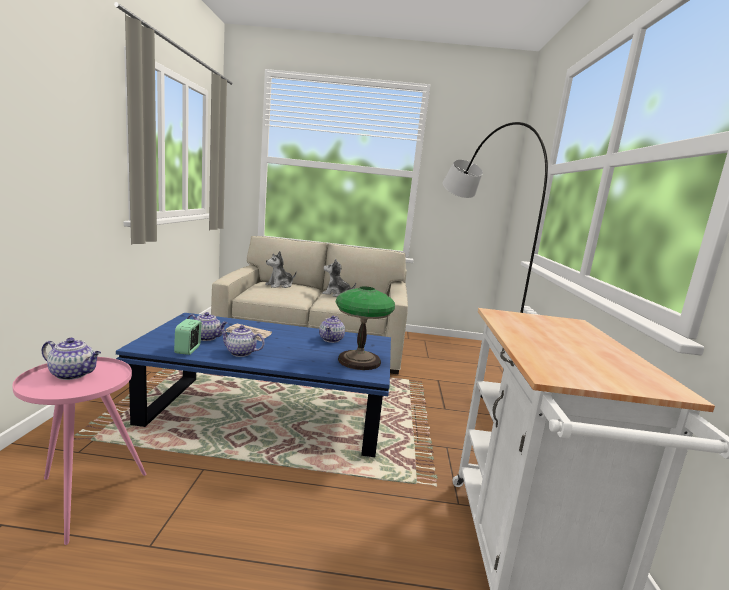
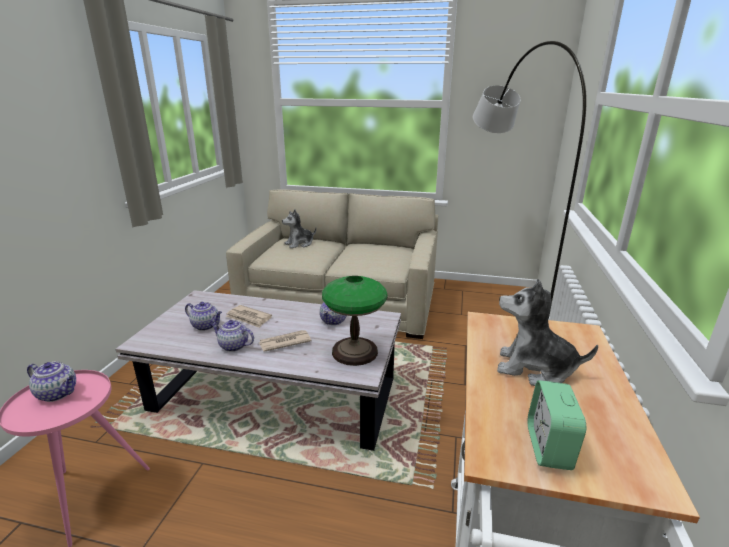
camera: 10 degrees right, 10 degrees up
blue coffee table [116,313,391,457] -> white coffee table [116,290,401,451]
alarm clock [174,319,202,355] -> alarm clock moved to [527,380,586,470]
plush toy [322,259,356,297] -> plush toy moved to [497,279,598,386]
none -> newspaper [259,330,311,352]

